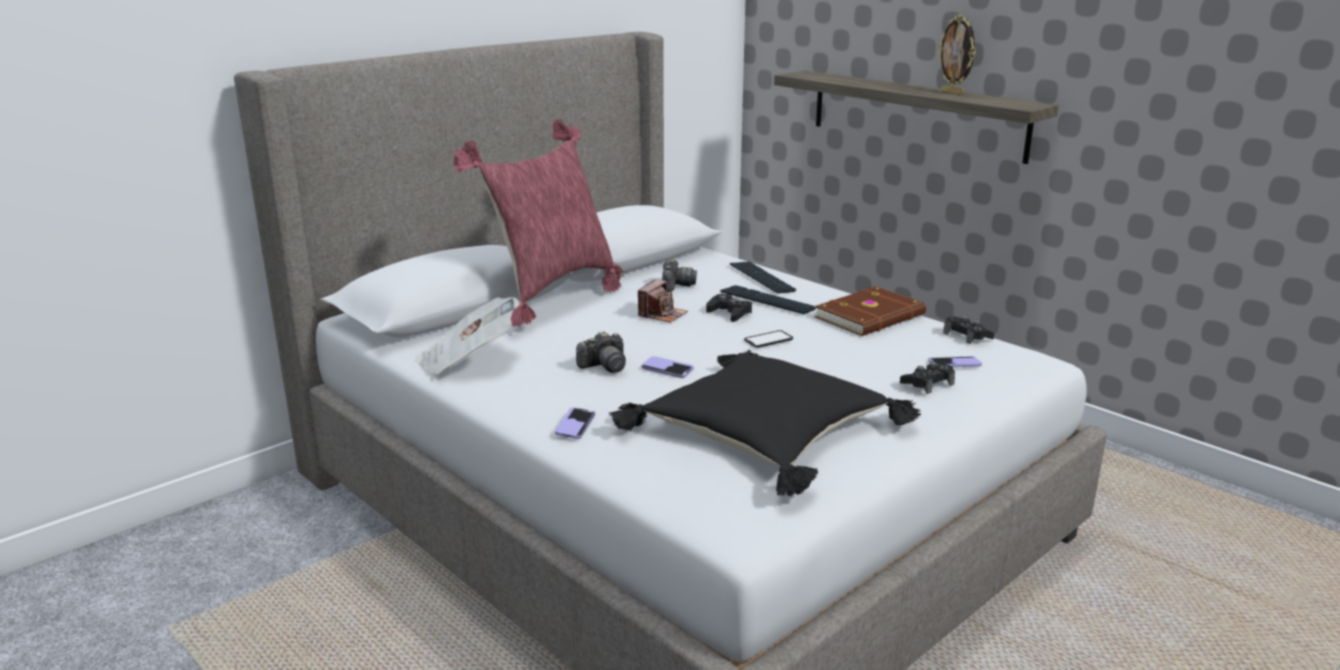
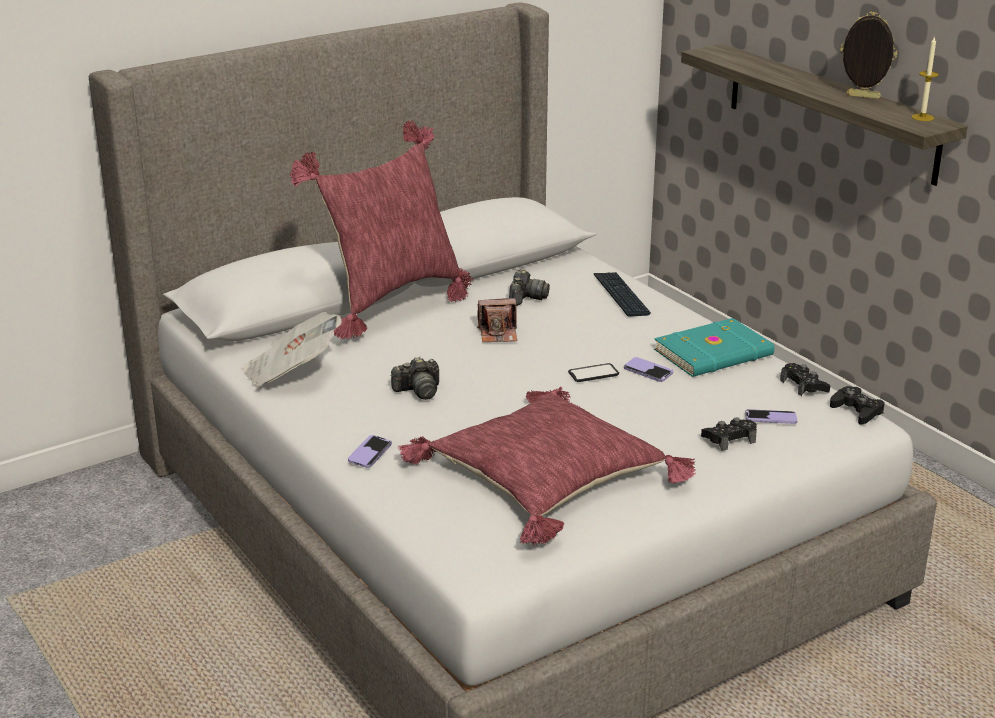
camera: 10 degrees right, 5 degrees up
black pillow [609,349,922,496] -> red pillow [398,386,696,545]
camera [638,279,688,323] -> camera turned 45 degrees clockwise [477,298,517,342]
phone [641,356,694,378] -> phone moved to [624,357,673,382]
black game controller [706,294,752,322] -> black game controller moved to [830,386,885,425]
keyboard [720,285,816,314] -> none
brown book [815,286,926,336] -> turquoise book [654,318,774,377]
picture frame [938,14,976,95] -> picture frame turned 135 degrees clockwise [840,12,898,99]
none -> candle [912,36,939,121]

